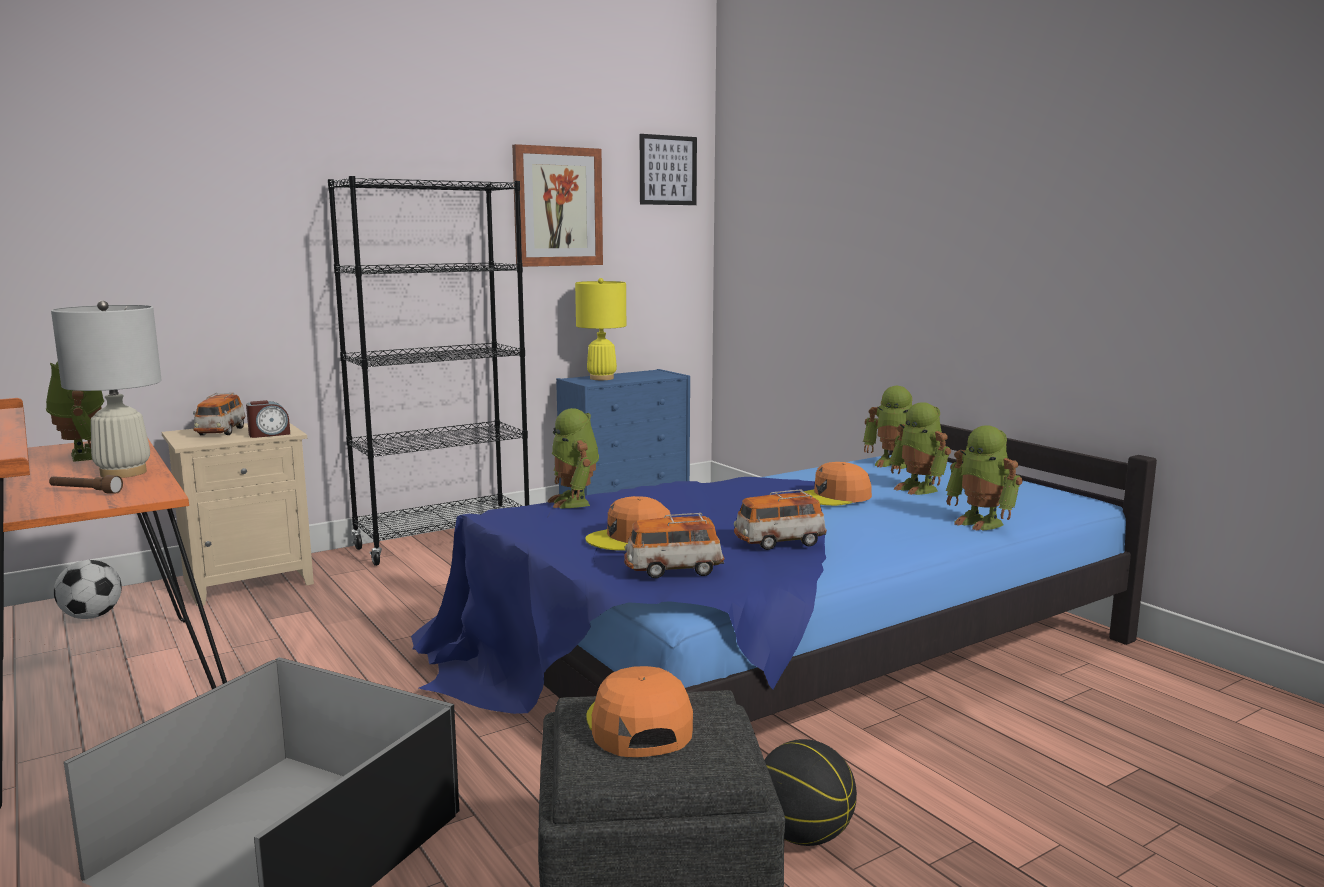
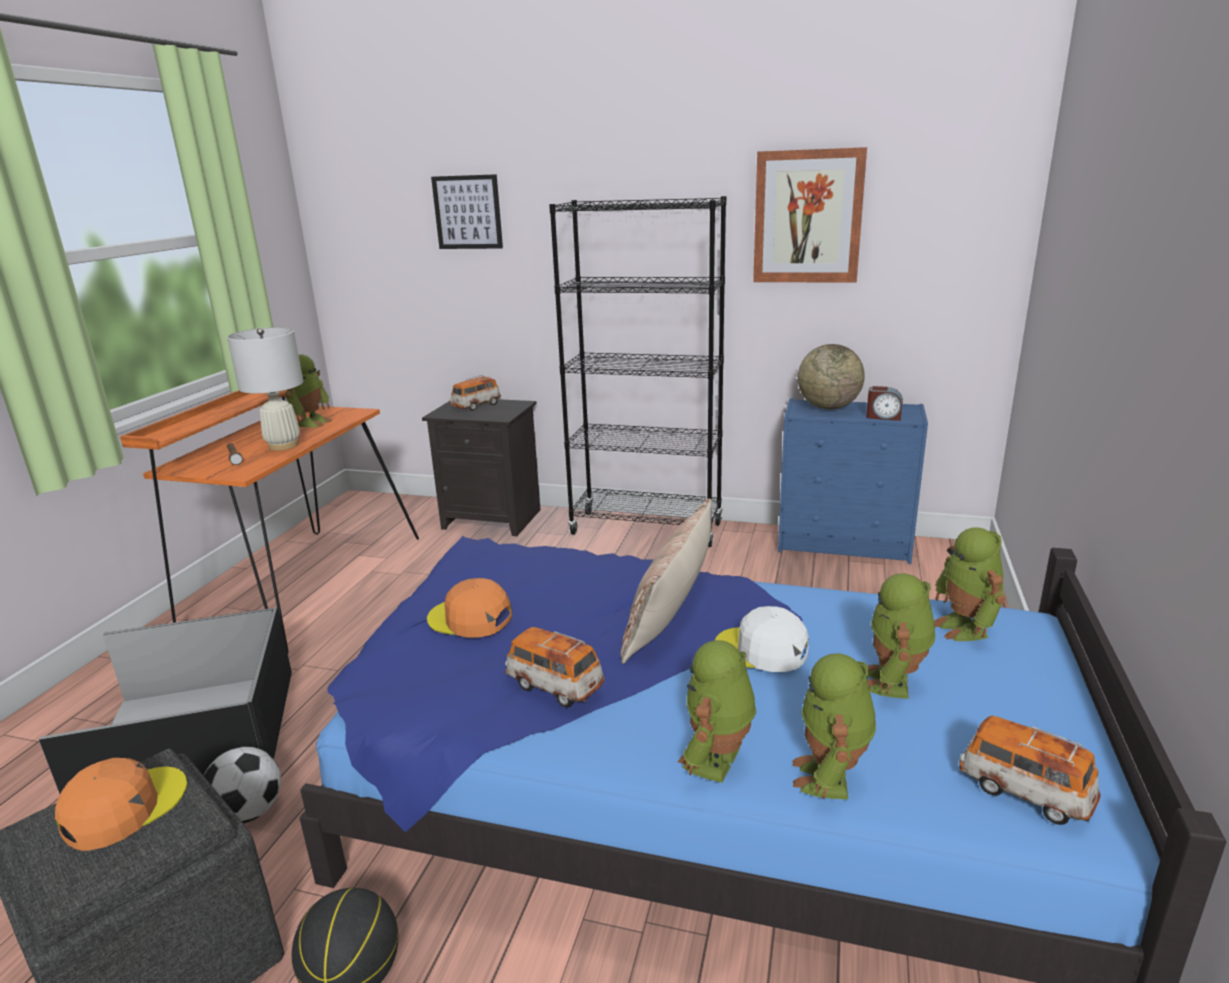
camera: 50 degrees right, 10 degrees up
football [54,560,122,619] -> football moved to [204,747,281,823]
beige nightstand [162,423,314,606] -> black nightstand [422,399,541,536]
alarm clock [246,400,290,438] -> alarm clock moved to [866,386,903,421]
toy robot [547,408,599,508] -> toy robot moved to [678,640,756,783]
yellow table lamp [575,278,626,380] -> globe [798,344,865,409]
toy car [624,513,724,578] -> toy car moved to [959,716,1101,825]
picture [640,134,697,205] -> picture moved to [431,174,503,249]
orange cap [800,462,872,506] -> white cap [715,606,809,672]
none -> pillow [621,499,712,664]

